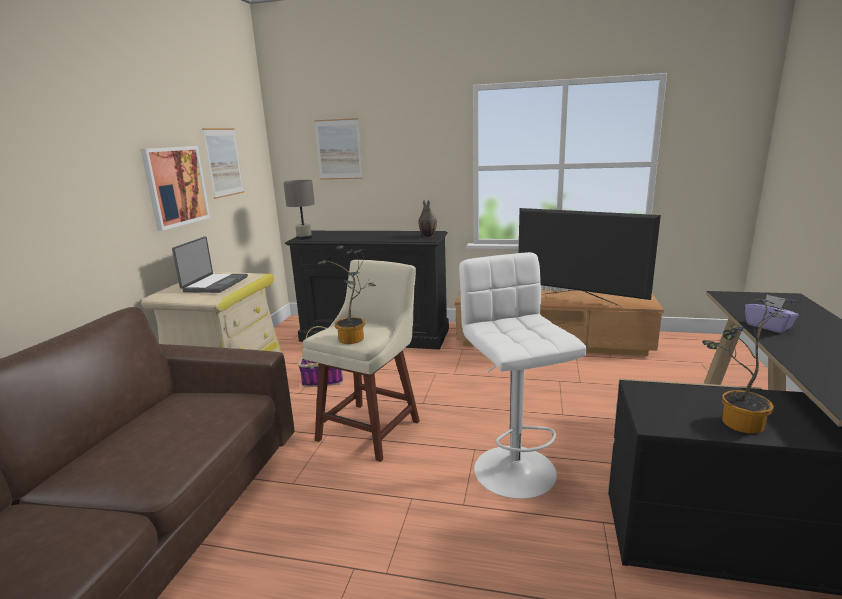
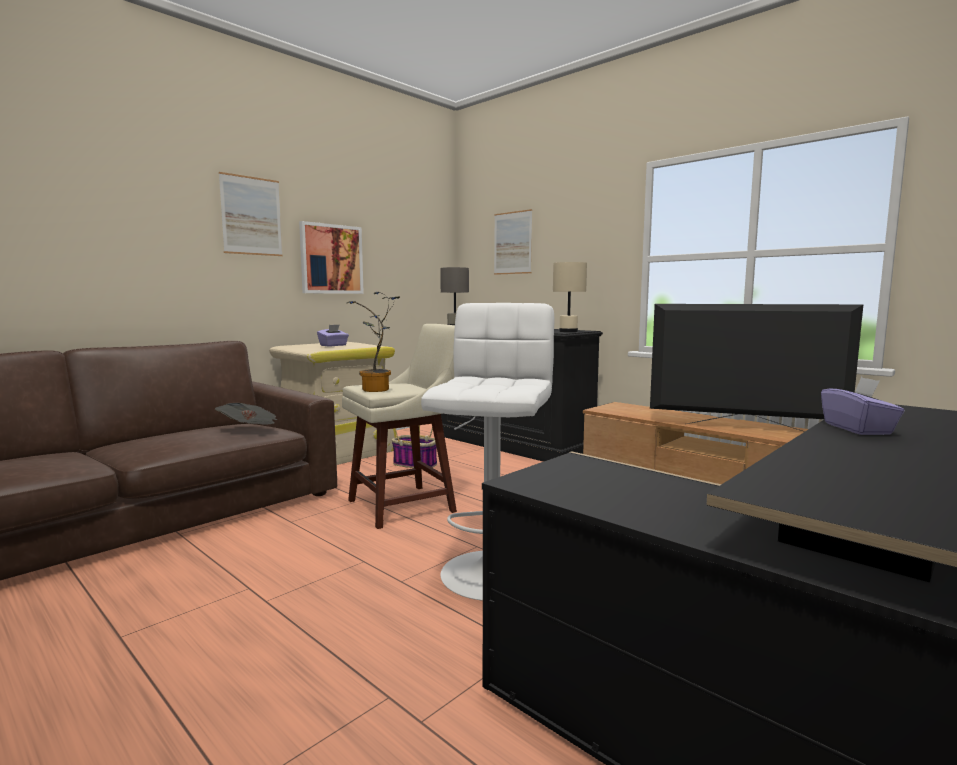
camera: 30 degrees right, 10 degrees down
laptop [172,236,248,293] -> purple tissue box [317,325,349,347]
picture [202,128,244,199] -> picture moved to [219,172,283,256]
vase [418,200,437,238] -> beige table lamp [553,262,587,332]
television [518,208,661,306] -> television turned 135 degrees clockwise [650,304,863,432]
potted plant [702,298,798,434] -> none
none -> newspaper [215,403,277,425]

